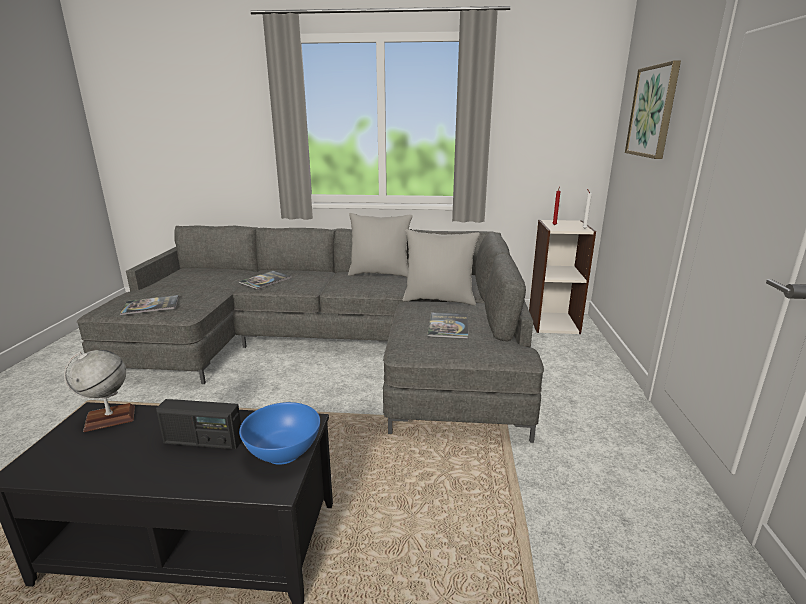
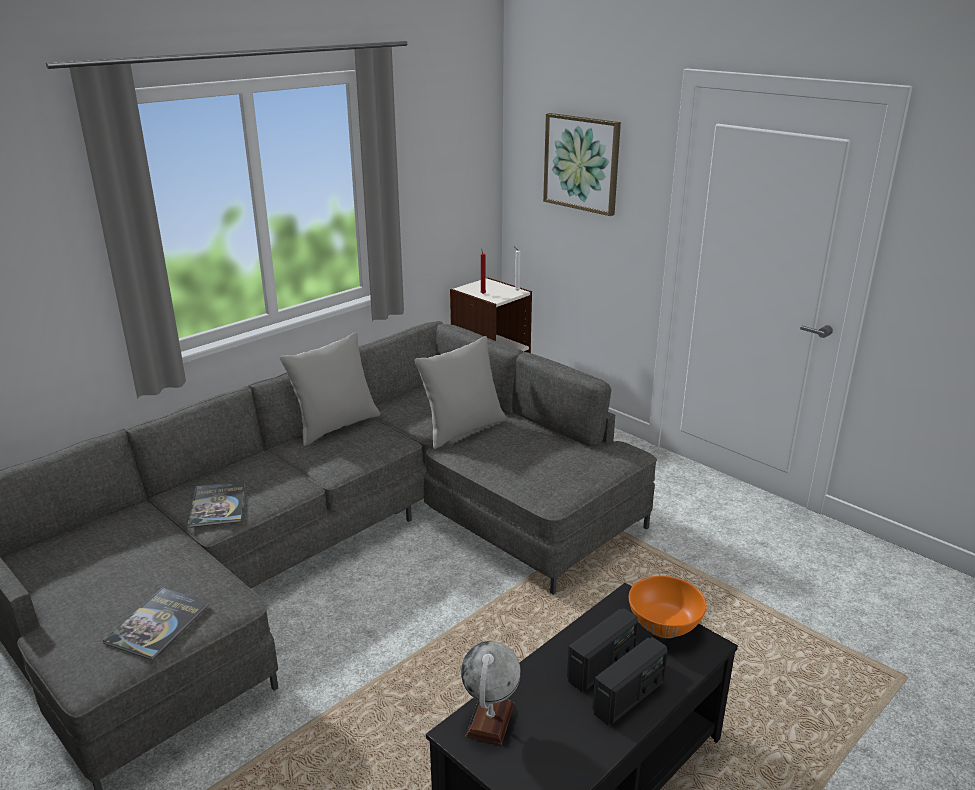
camera: 50 degrees left, 5 degrees up
blue bowl [239,402,320,465] -> orange bowl [629,576,707,638]
book [427,312,468,339] -> none
none -> radio [592,637,668,725]

